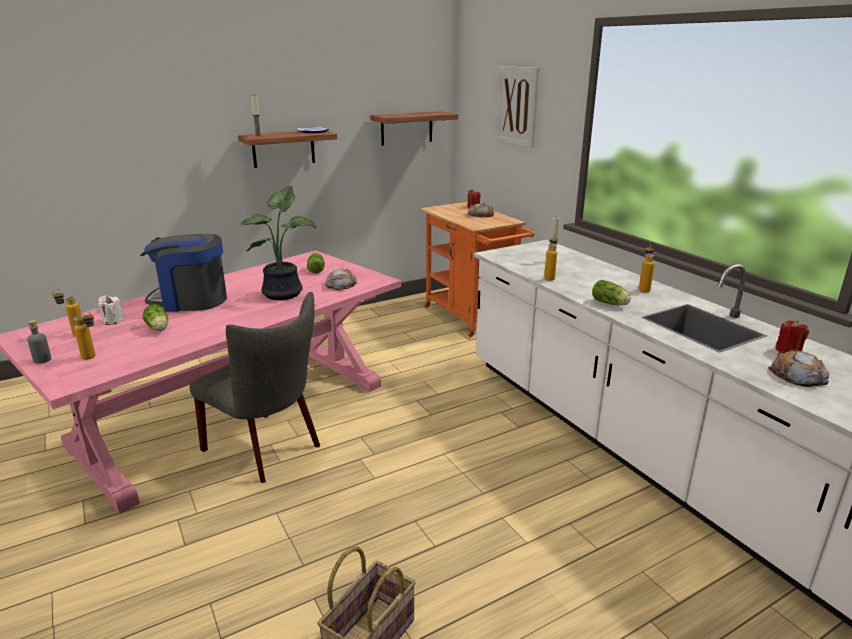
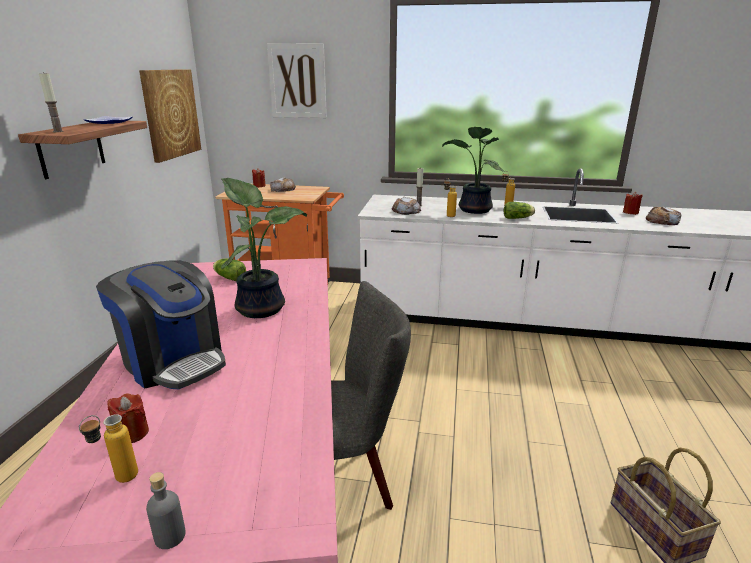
camera: 50 degrees left, 0 degrees up
bottle [73,311,96,360] -> none
white candle [98,295,124,325] -> red candle [107,394,149,443]
coffee machine [140,234,227,312] -> coffee machine turned 90 degrees counterclockwise [96,260,226,389]
lettuce [143,304,168,331] -> none
bread [325,268,358,290] -> bread moved to [392,197,421,215]
shelf [371,111,458,146] -> picture [139,69,201,163]
none -> potted plant [442,127,505,214]

